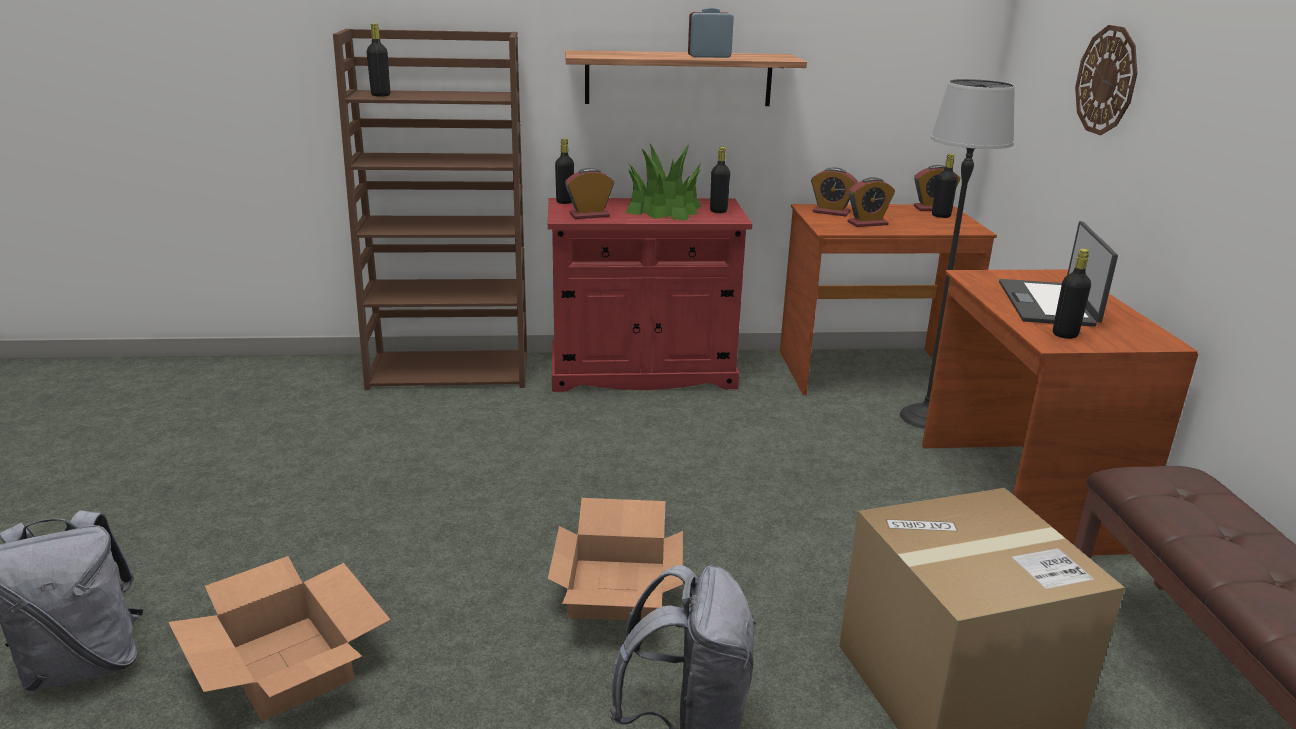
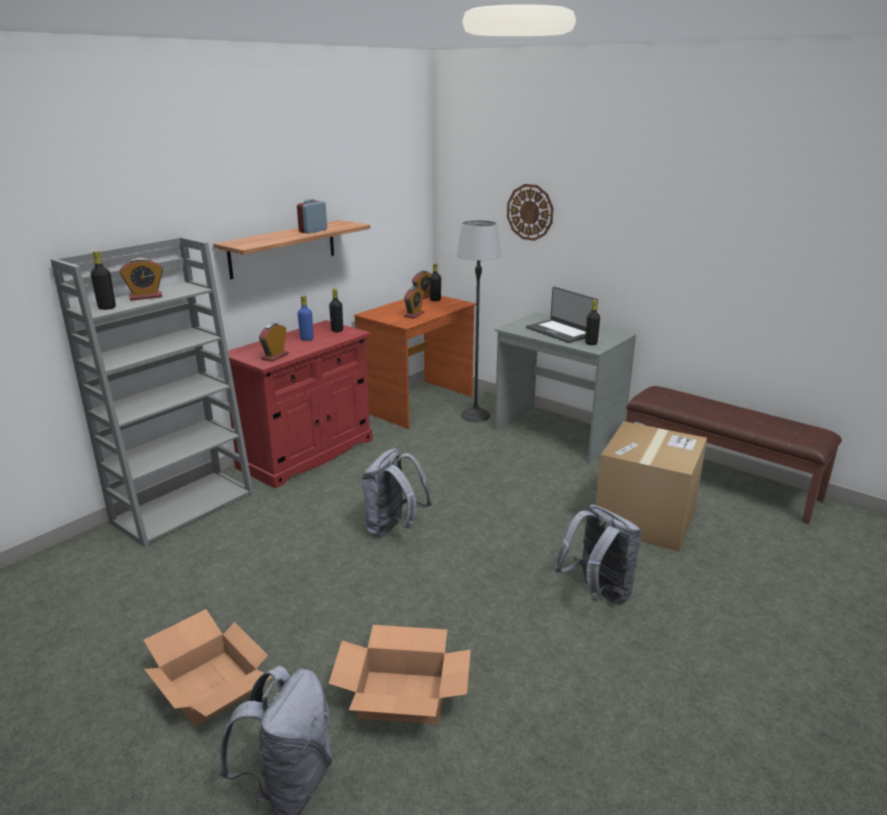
camera: 45 degrees left, 0 degrees up
brown bookcase [333,29,527,390] -> grey bookcase [50,237,254,548]
cardboard box [548,498,683,620] -> cardboard box moved to [144,609,272,726]
black bottle [555,138,574,204] -> none
potted plant [626,144,702,221] -> blue bottle [298,296,314,341]
alarm clock [811,168,858,217] -> alarm clock moved to [120,258,163,301]
brown desk [922,270,1199,555] -> grey desk [495,312,636,463]
none -> grey backpack [361,448,432,537]

